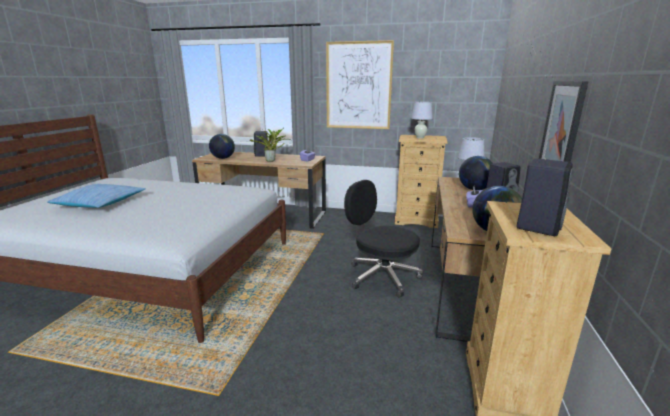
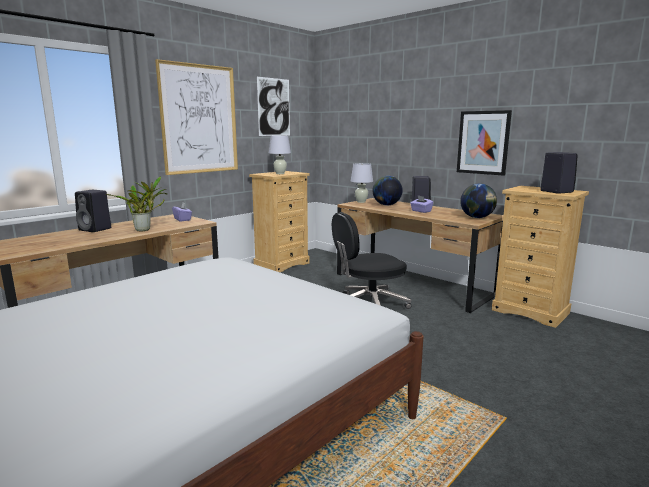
camera: 60 degrees left, 5 degrees down
pillow [48,184,146,208] -> none
globe [209,134,235,159] -> none
none -> picture [257,77,290,136]

